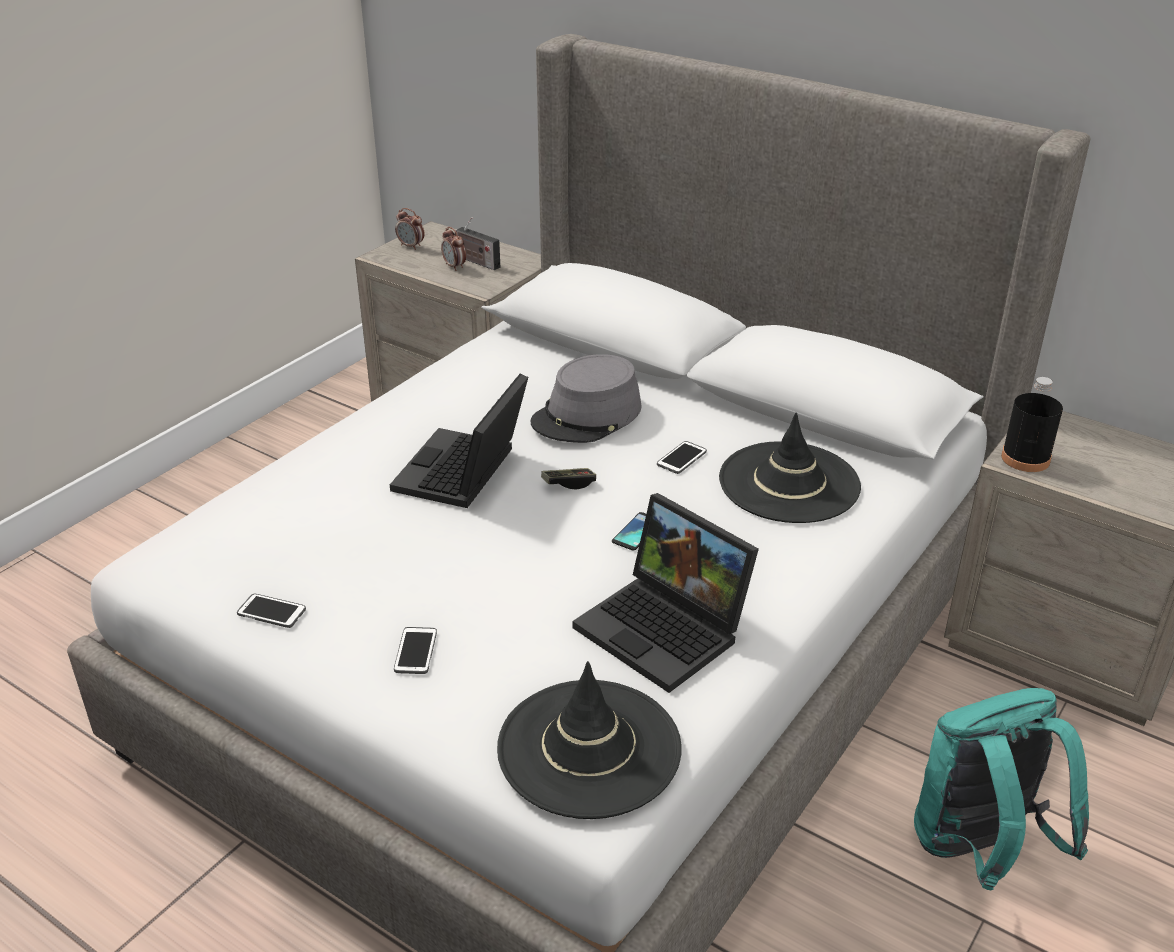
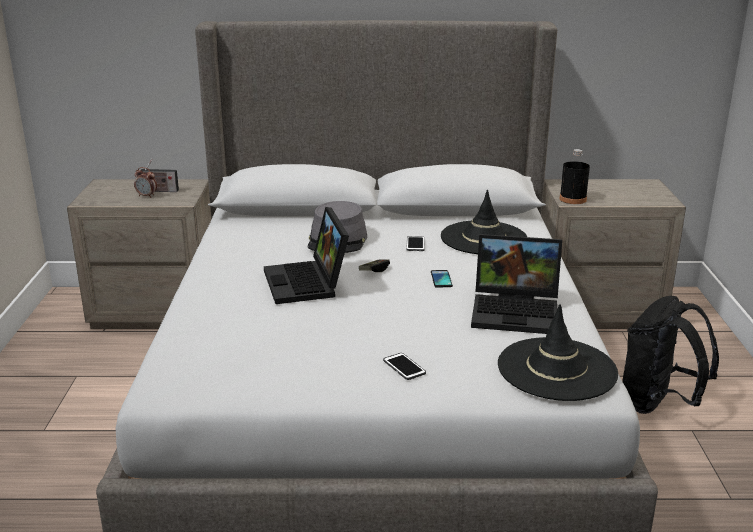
camera: 35 degrees left, 10 degrees down
phone [237,594,306,628] -> none
alarm clock [395,208,424,250] -> none
turquoise backpack [914,688,1089,890] -> black backpack [622,296,719,414]

